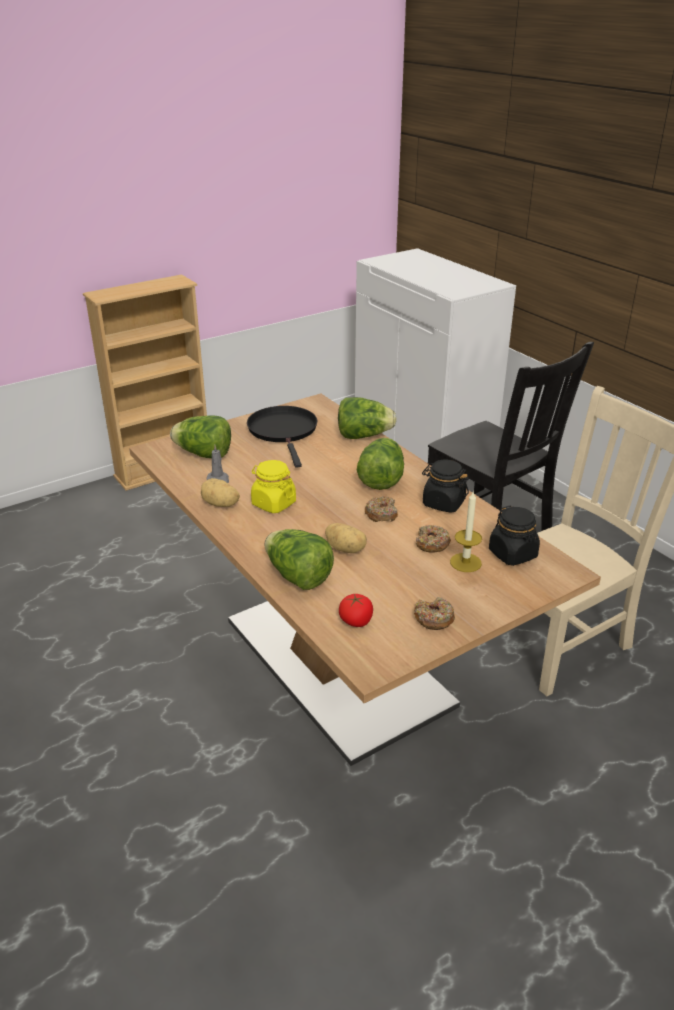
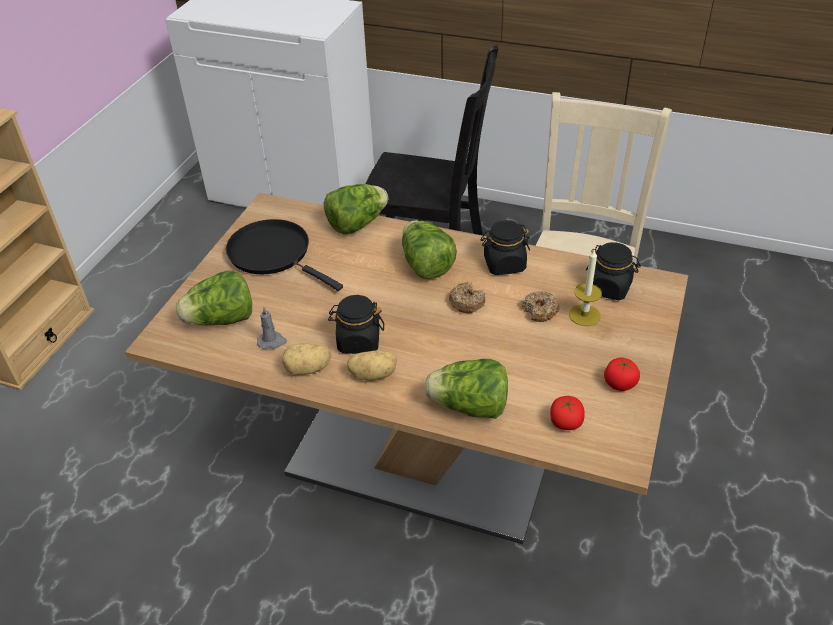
camera: 35 degrees left, 10 degrees up
yellow jar [251,460,296,513] -> black jar [328,295,384,354]
potato [325,523,367,553] -> potato moved to [347,350,397,381]
donut [414,597,455,630] -> tomato [604,358,640,391]

